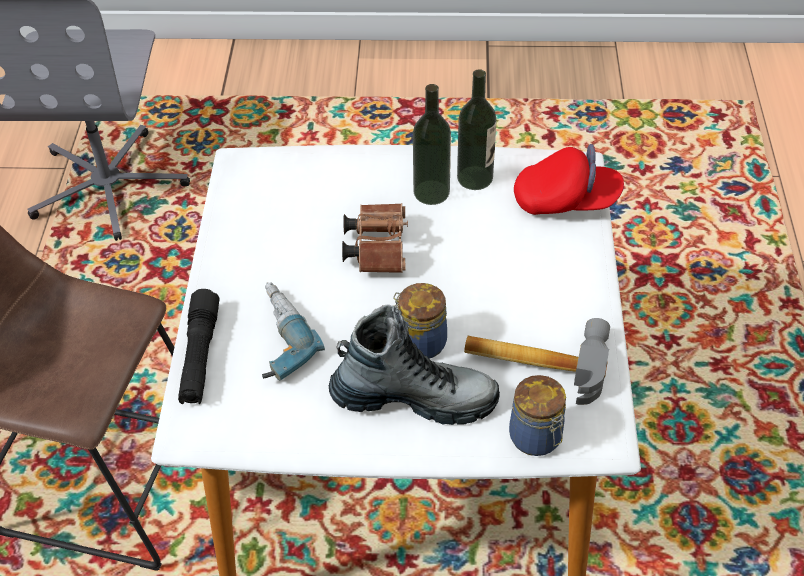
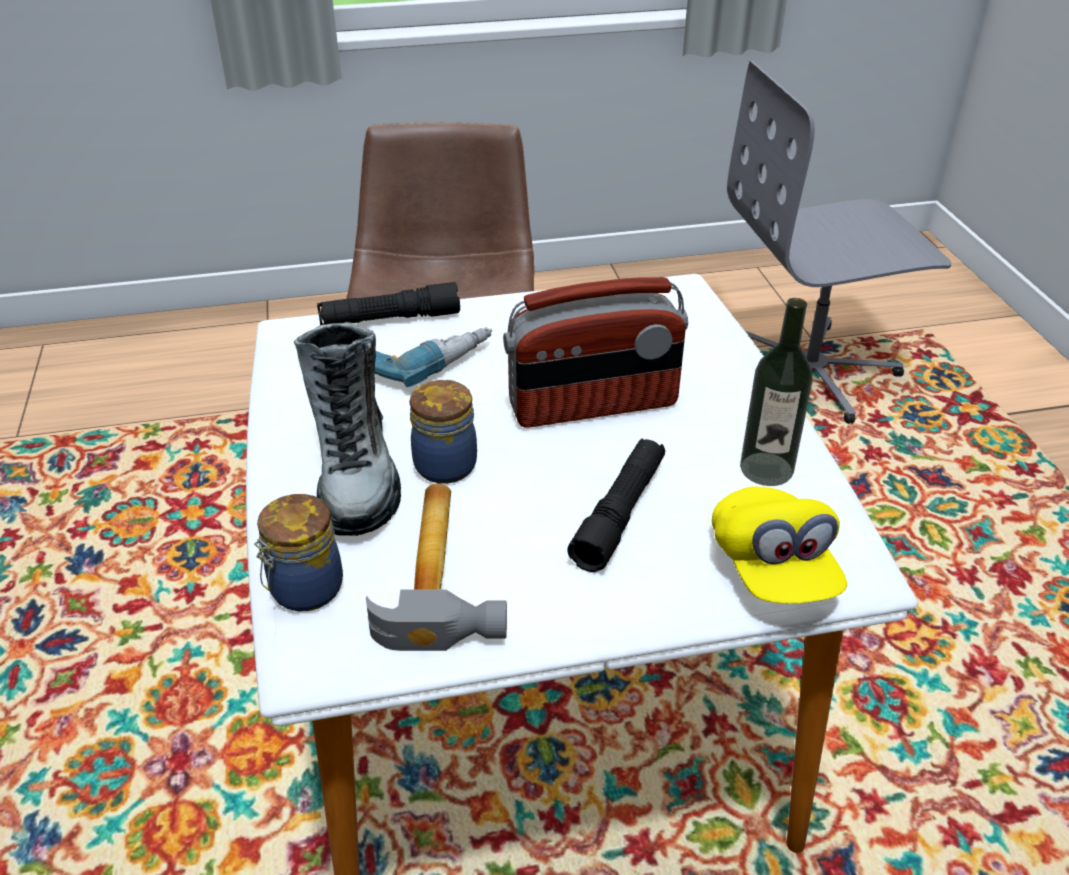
camera: 75 degrees right, 10 degrees down
brown binoculars [342,203,408,273] -> radio [503,277,688,428]
bottle [413,84,451,205] -> none
red cap [514,144,624,215] -> yellow cap [712,487,847,604]
none -> black flashlight [567,439,665,572]

